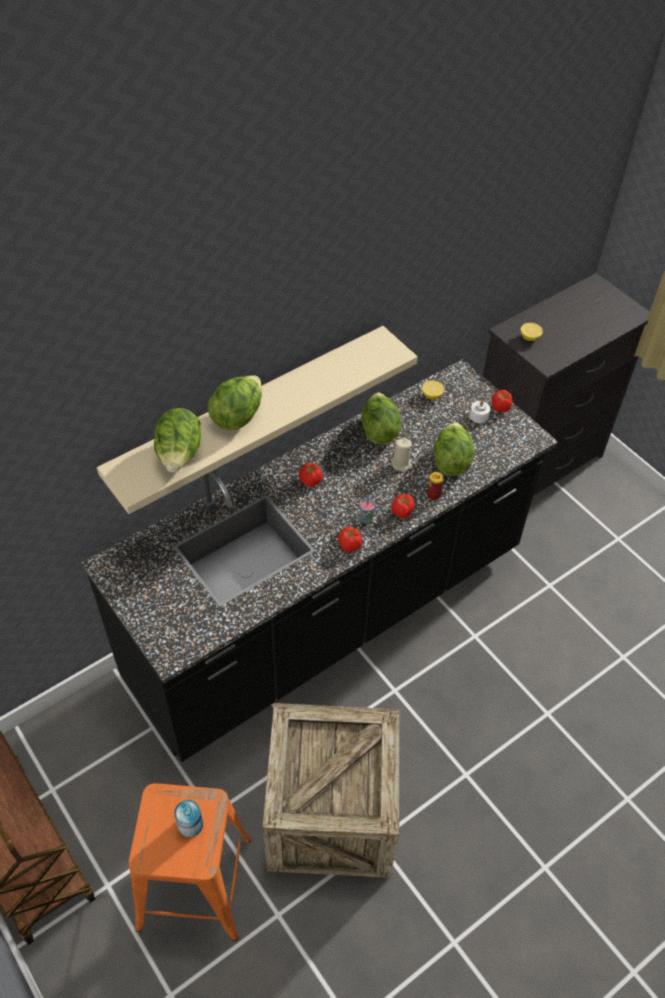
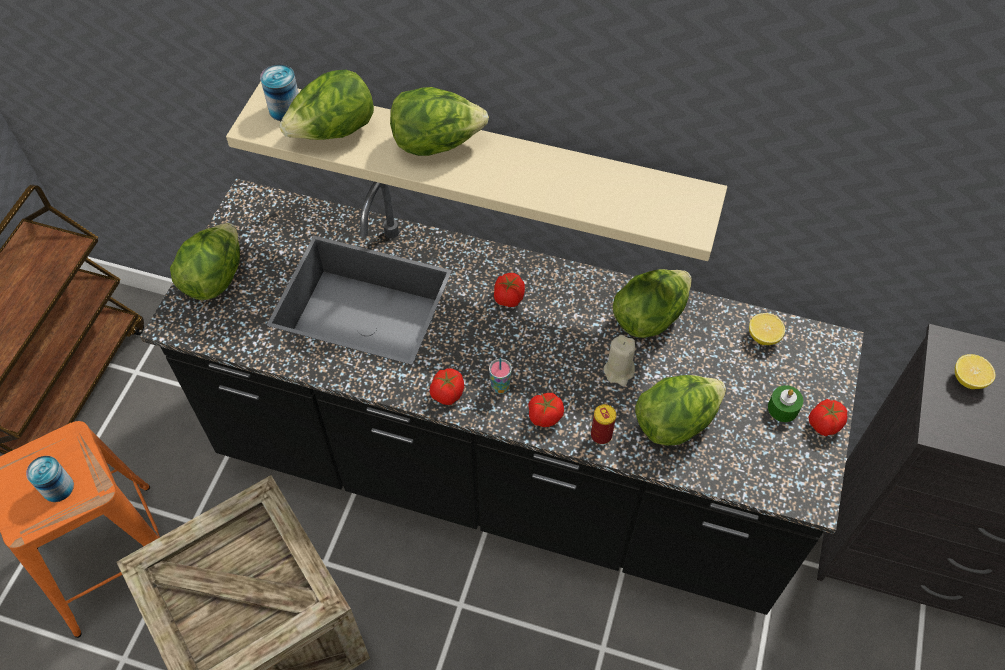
camera: 55 degrees right, 5 degrees up
white candle [470,400,490,423] -> green candle [768,385,803,422]
none -> lettuce [170,223,240,300]
none -> can [260,64,299,121]

